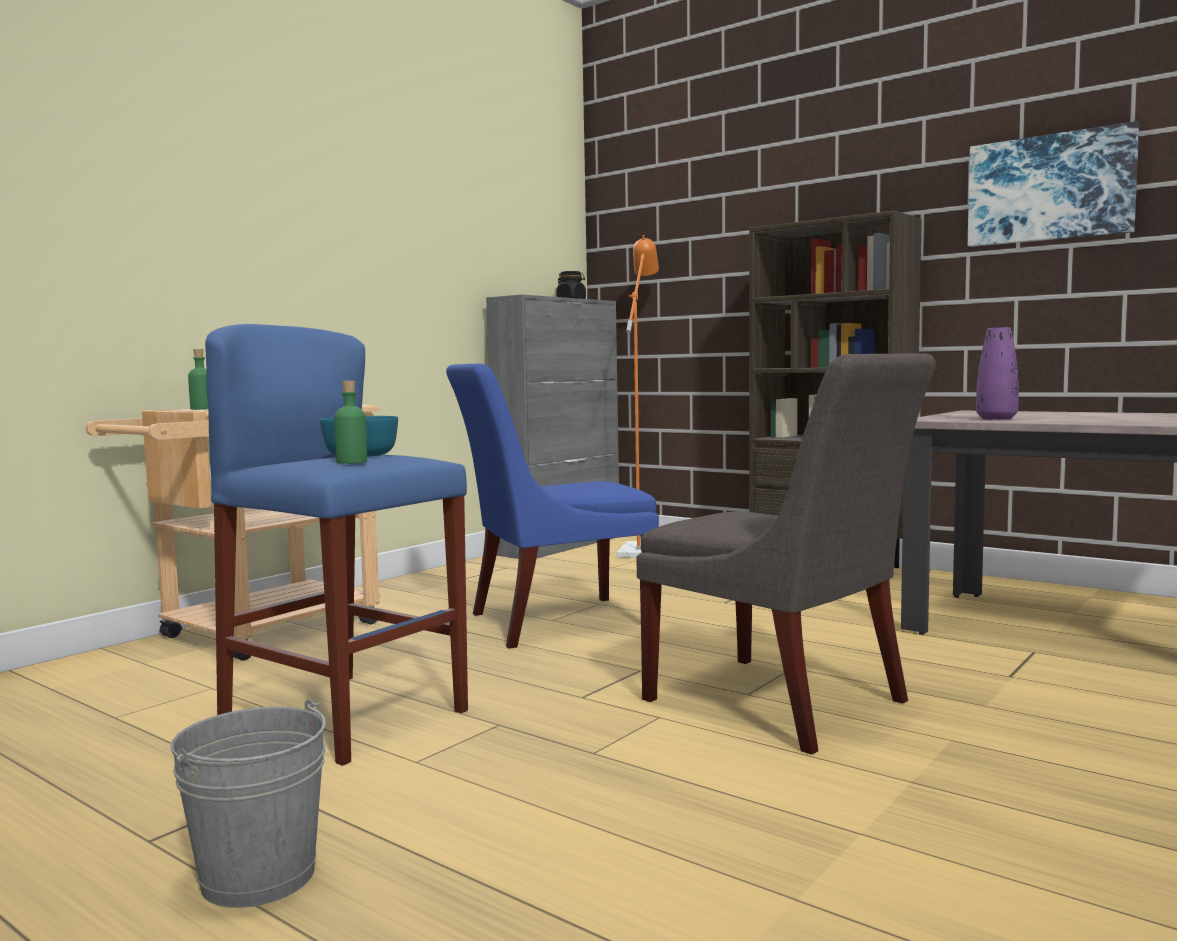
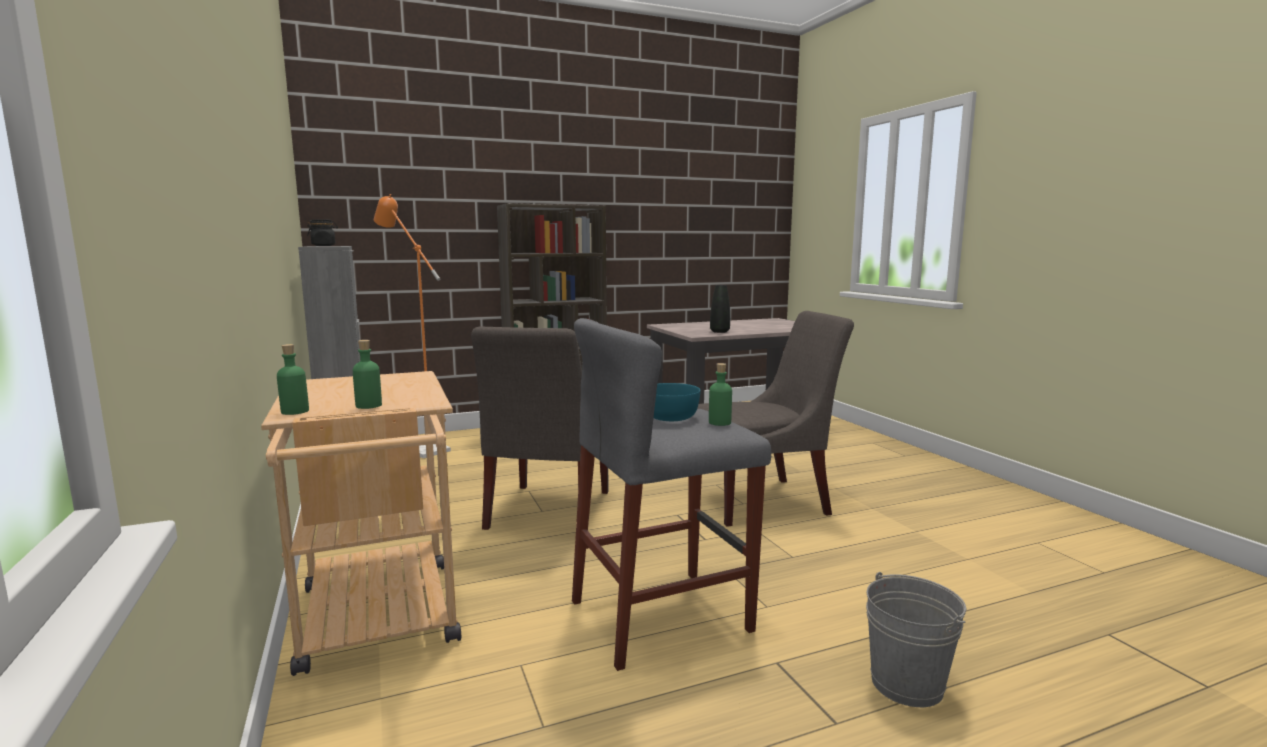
camera: 60 degrees left, 5 degrees up
blue stool [205,324,468,766] -> grey stool [572,318,771,671]
blue chair [446,363,659,649] -> grey chair [471,326,609,530]
picture [968,121,1139,247] -> none
purple vase [976,327,1019,420] -> black vase [710,285,730,333]
none -> green bottle [277,344,309,415]

